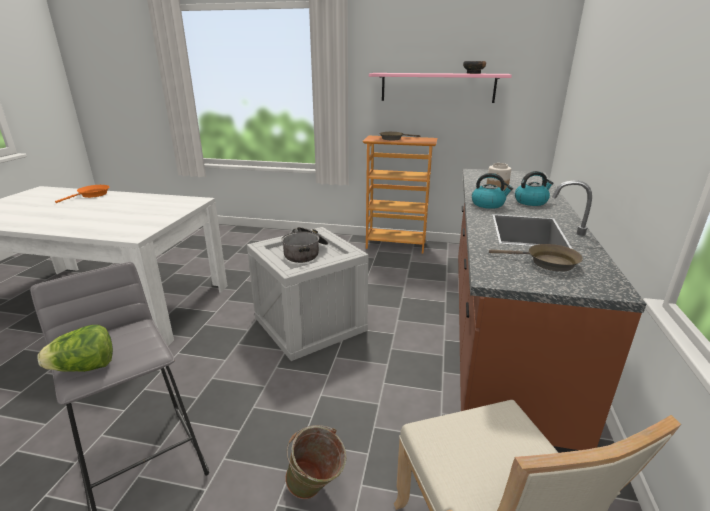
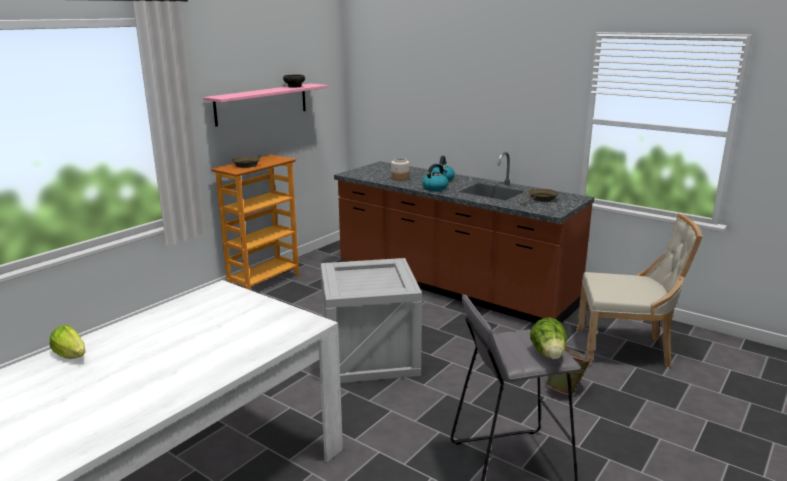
camera: 65 degrees left, 5 degrees down
orange frying pan [55,185,109,203] -> lettuce [50,325,85,359]
cooking pot [282,227,328,263] -> none

